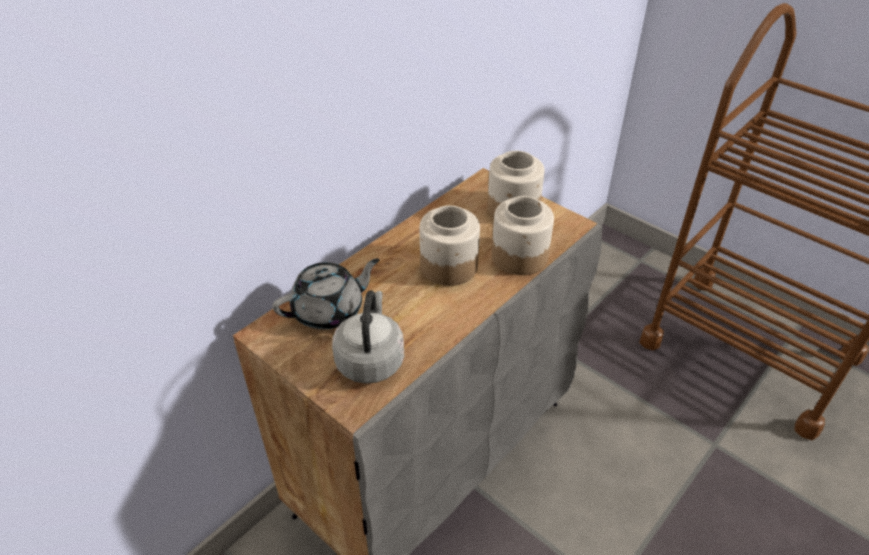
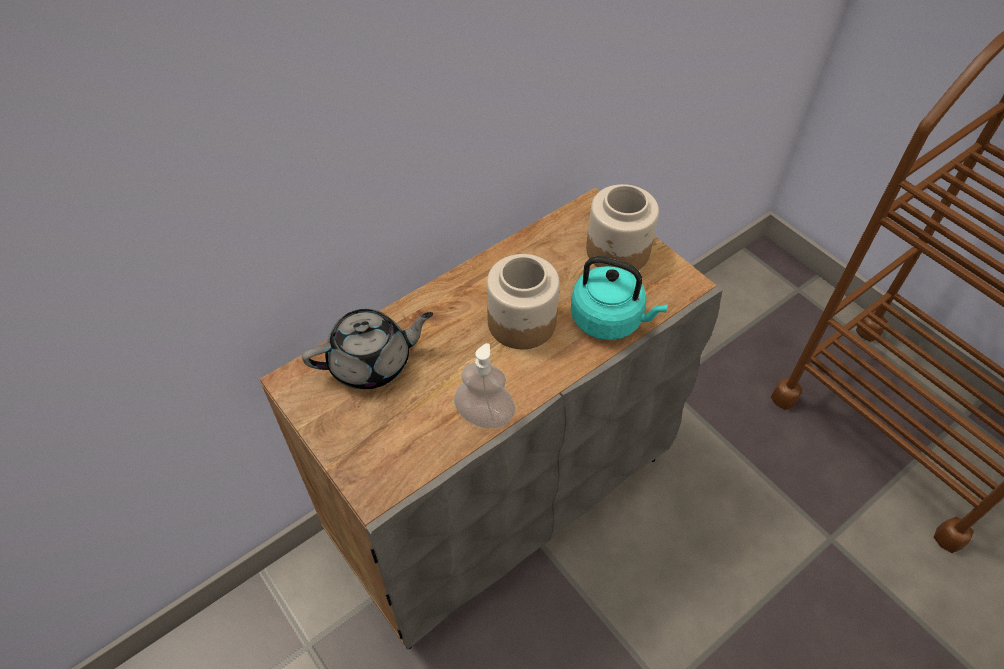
camera: 10 degrees right, 10 degrees up
grey kettle [332,290,404,384] -> none
jar [492,196,554,275] -> turquoise kettle [571,256,668,340]
none -> soap dispenser [454,343,515,428]

